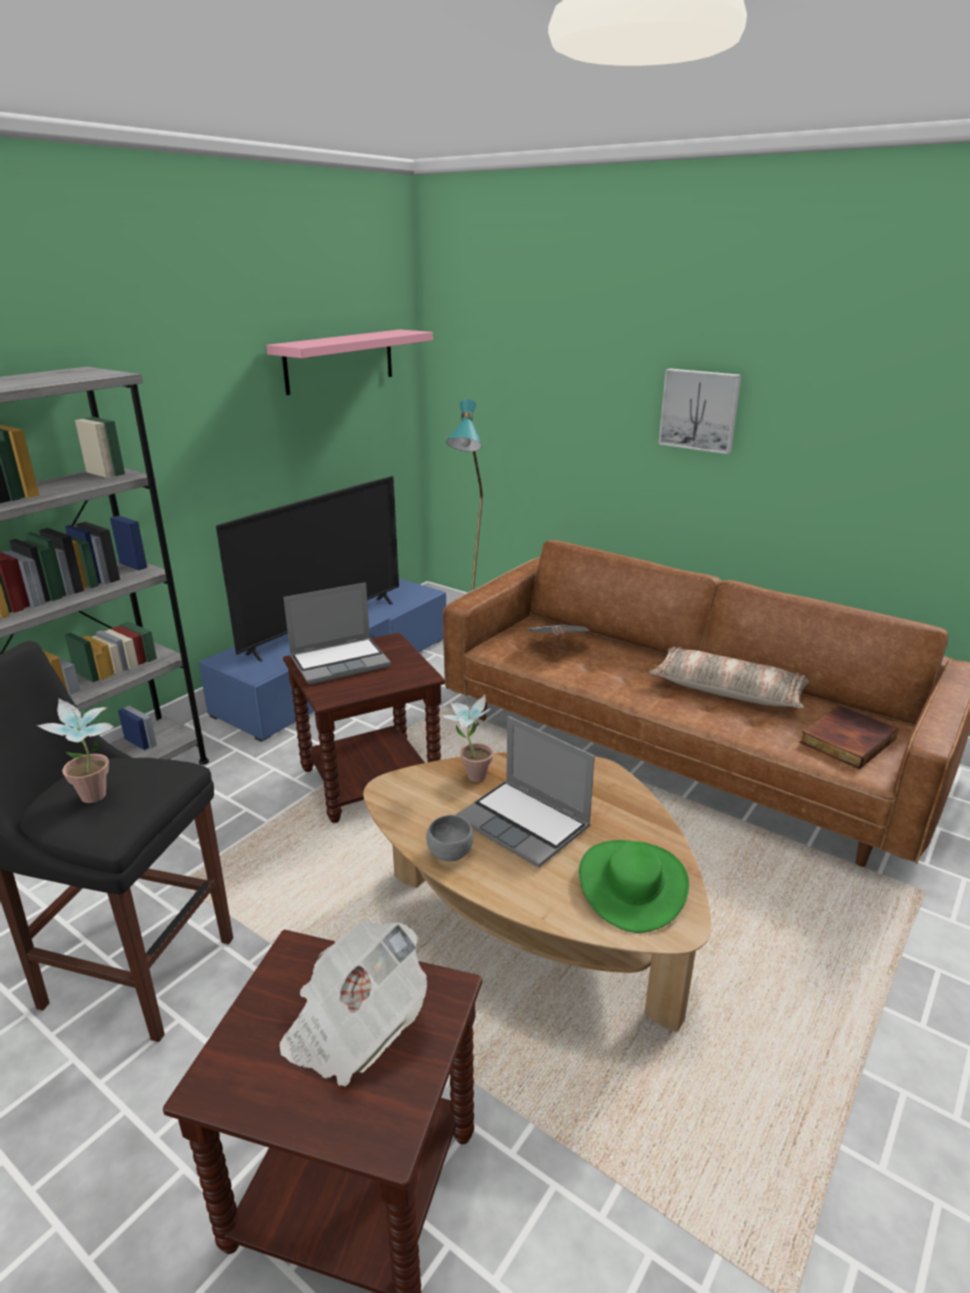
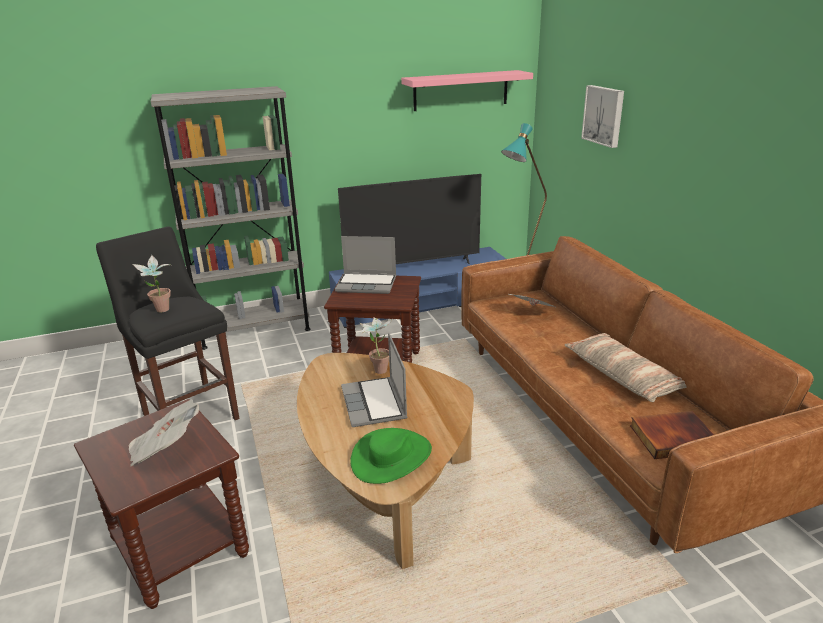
camera: 35 degrees right, 0 degrees up
grey bowl [426,815,474,861] -> none
picture [659,368,742,454] -> picture moved to [581,85,624,148]

